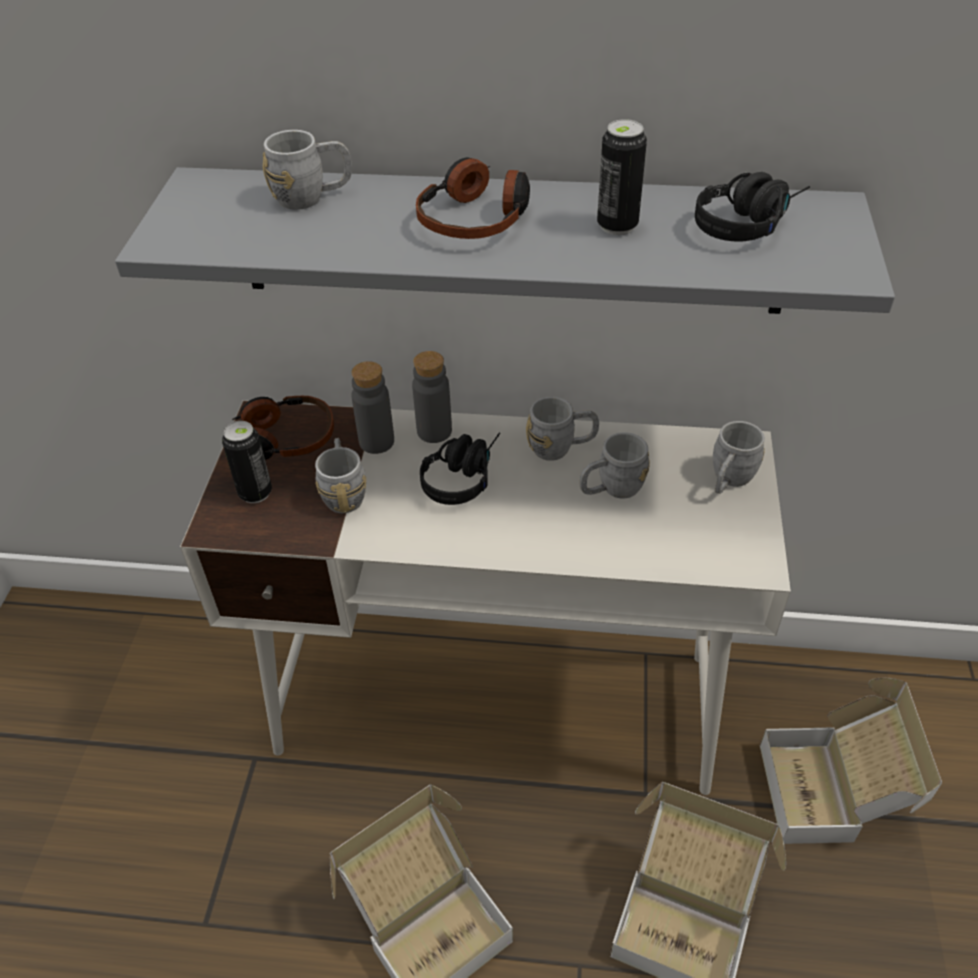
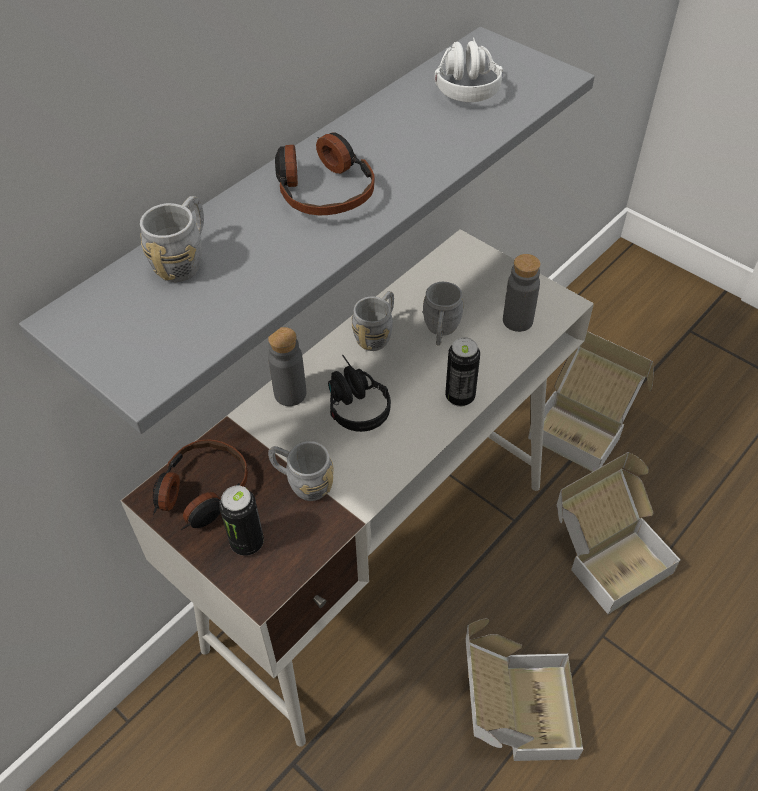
camera: 55 degrees left, 5 degrees up
grey bottle [351,361,394,454] -> grey bottle moved to [503,254,540,332]
can [597,119,647,235] -> can moved to [445,337,480,407]
black headphones [695,172,810,242] -> white headphones [434,37,503,102]
grey mug [713,421,765,494] -> none

